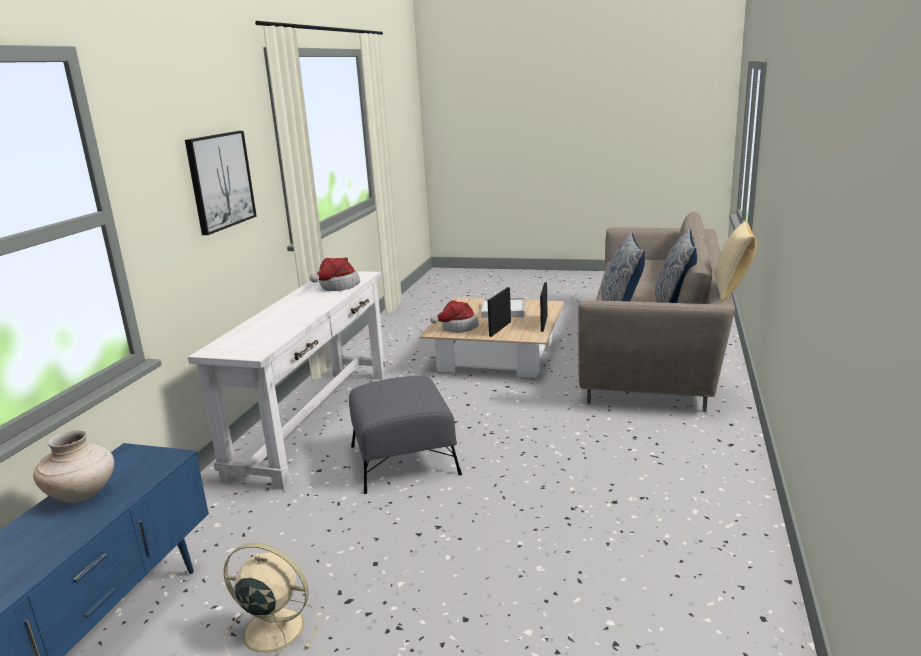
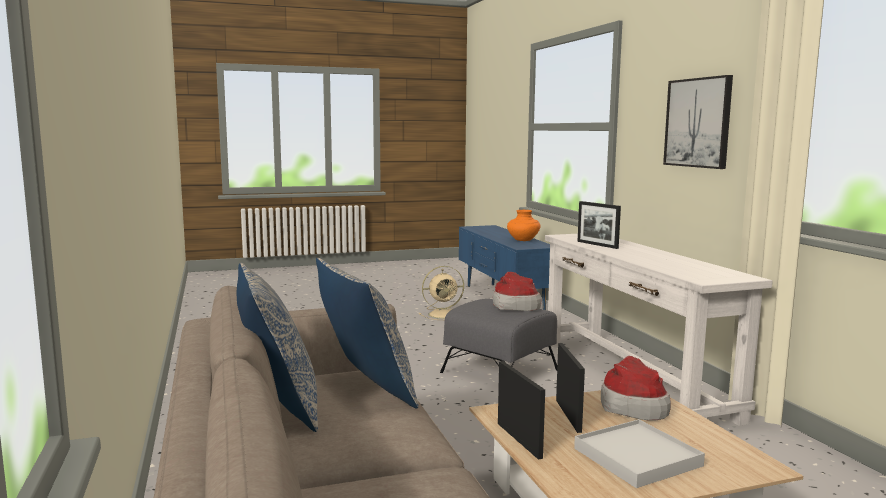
camera: 145 degrees right, 10 degrees down
beige vase [33,430,114,503] -> orange vase [507,210,540,241]
hat [310,257,360,291] -> hat moved to [493,272,542,311]
pillow [715,221,757,301] -> none
none -> picture frame [578,201,621,249]

